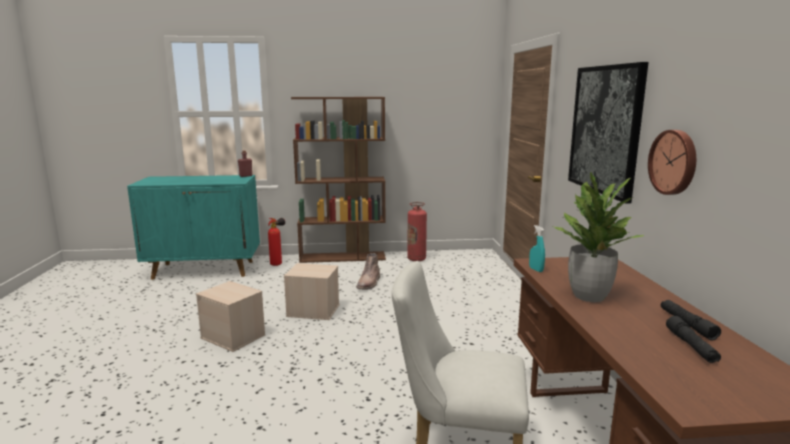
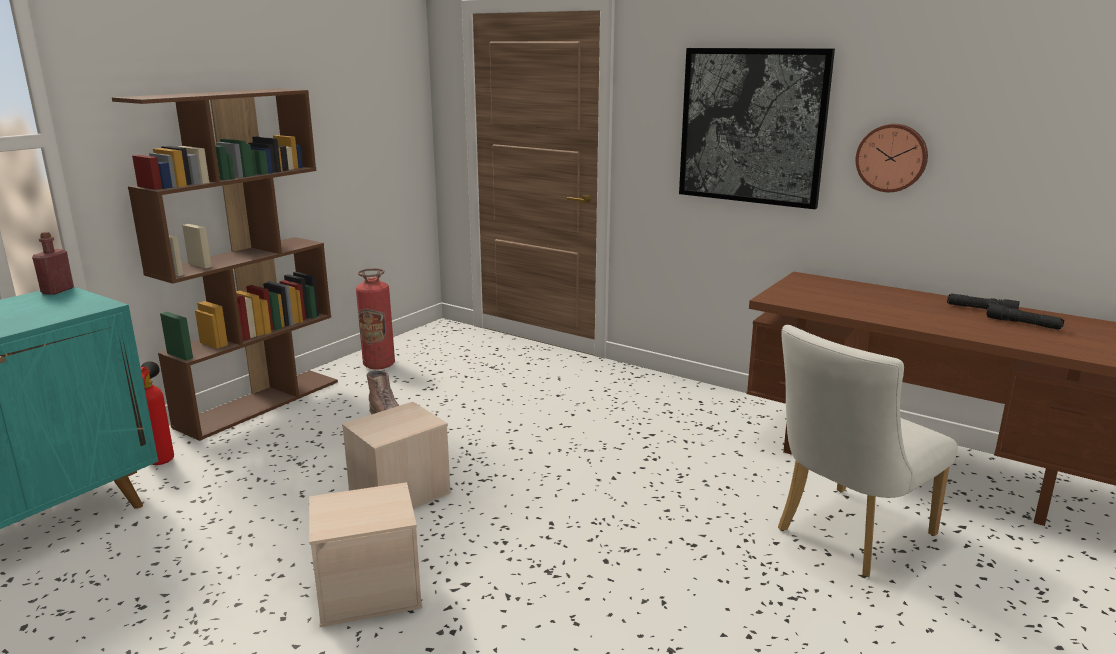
camera: 50 degrees left, 5 degrees up
turquoise spray bottle [529,225,545,272] -> none
potted plant [553,172,644,302] -> none

